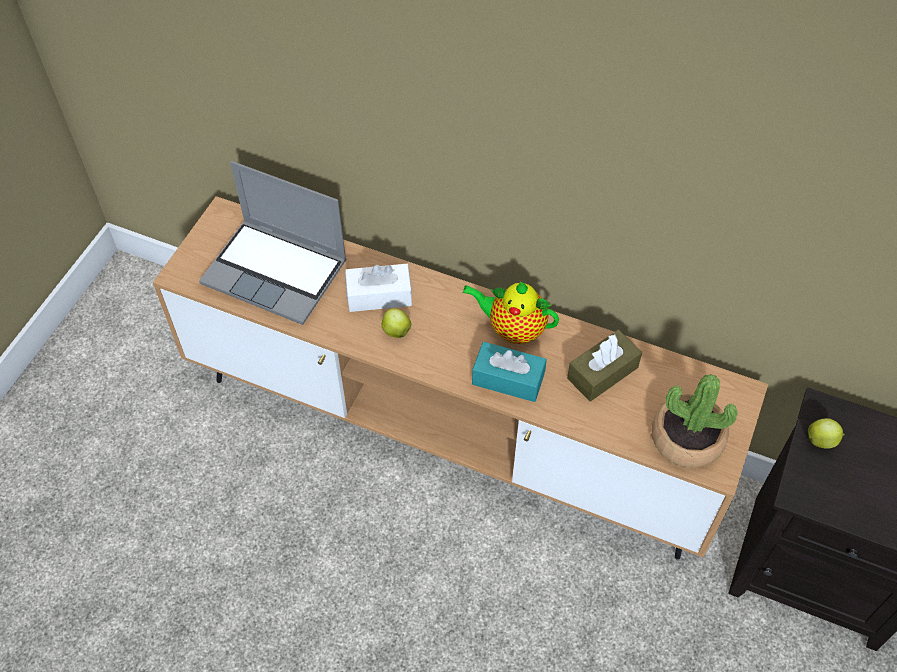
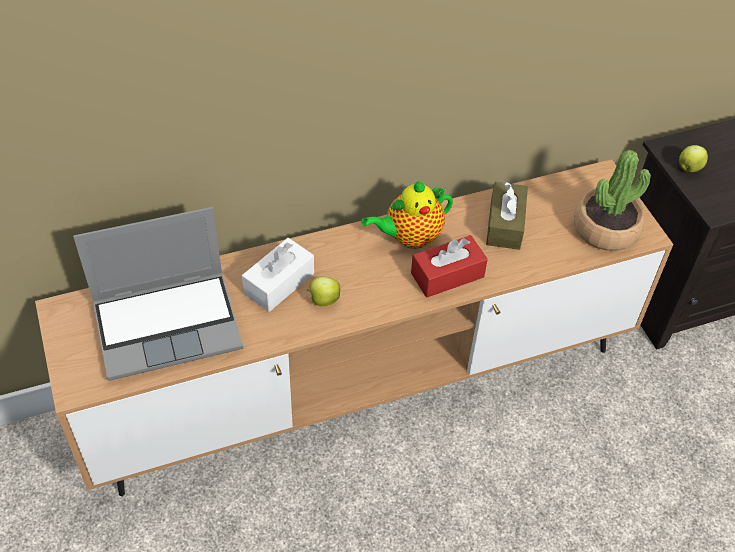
camera: 45 degrees left, 5 degrees down
turquoise tissue box [472,342,547,402] -> red tissue box [411,235,488,297]

